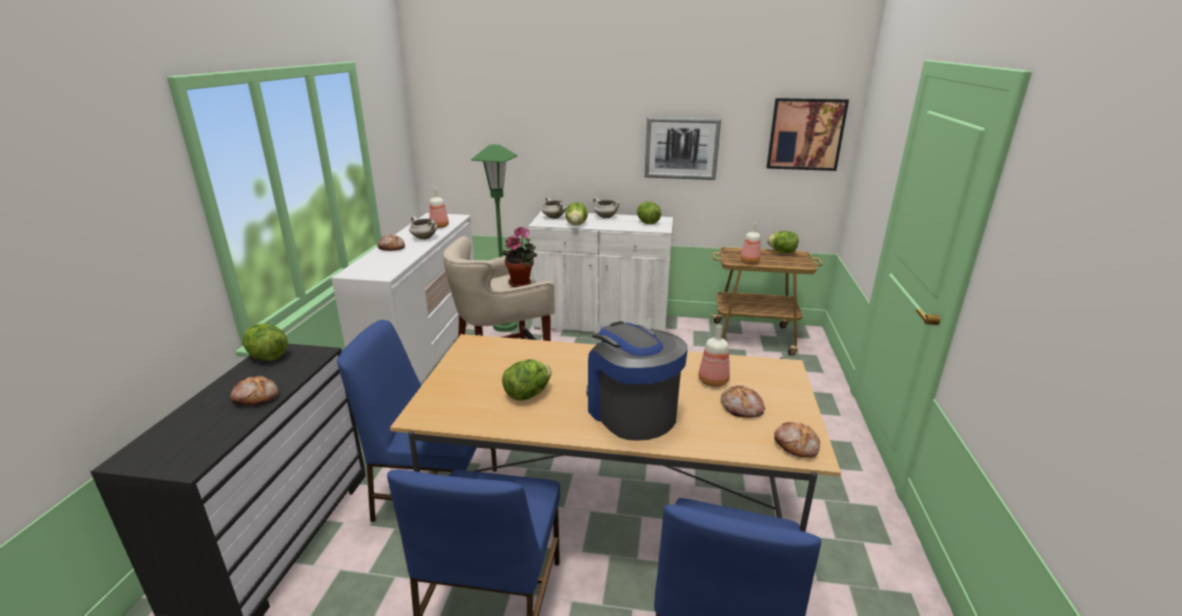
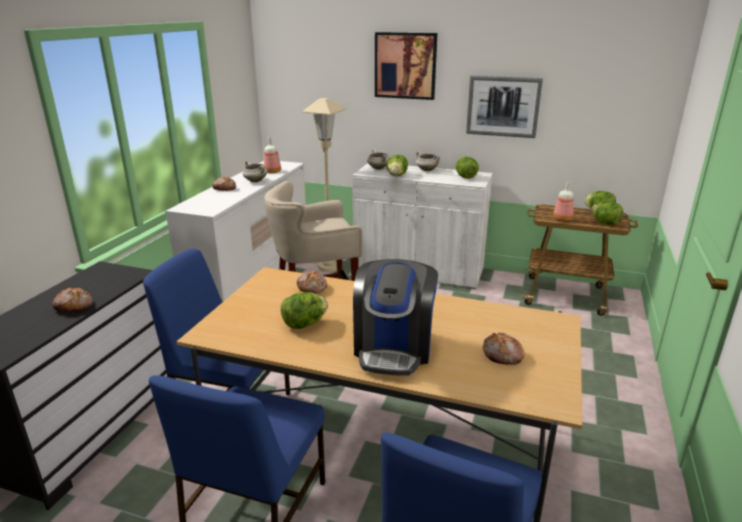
camera: 10 degrees right, 0 degrees up
lettuce [243,323,288,361] -> lettuce moved to [590,201,623,225]
green floor lamp [471,144,518,332] -> beige floor lamp [302,98,346,272]
potted plant [502,226,537,287] -> none
coffee machine [587,321,688,441] -> coffee machine turned 150 degrees counterclockwise [353,259,438,376]
bottle [698,325,730,387] -> none
picture [766,98,849,171] -> picture moved to [375,32,437,100]
bread [774,422,820,458] -> bread moved to [297,271,327,294]

